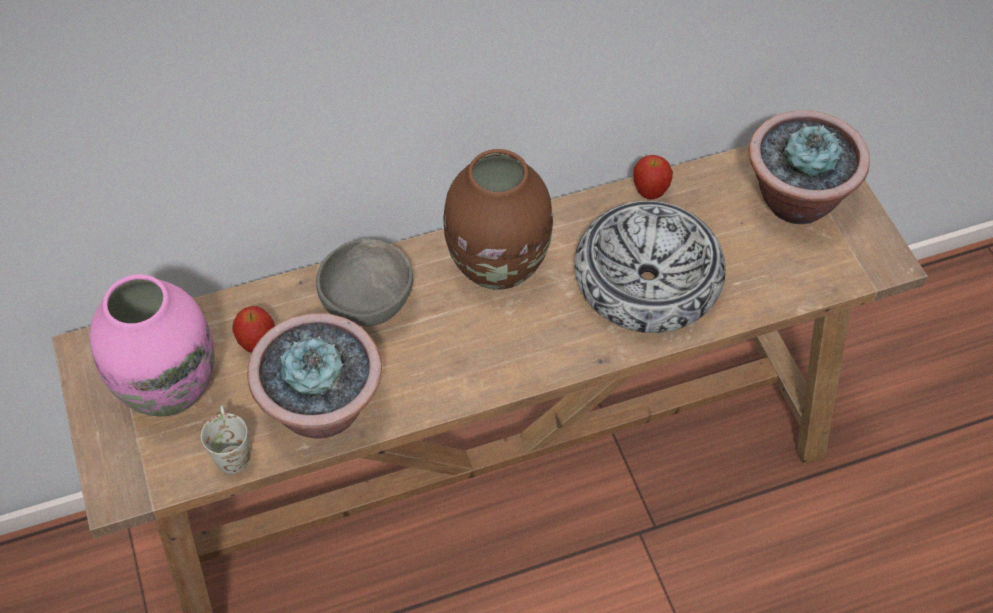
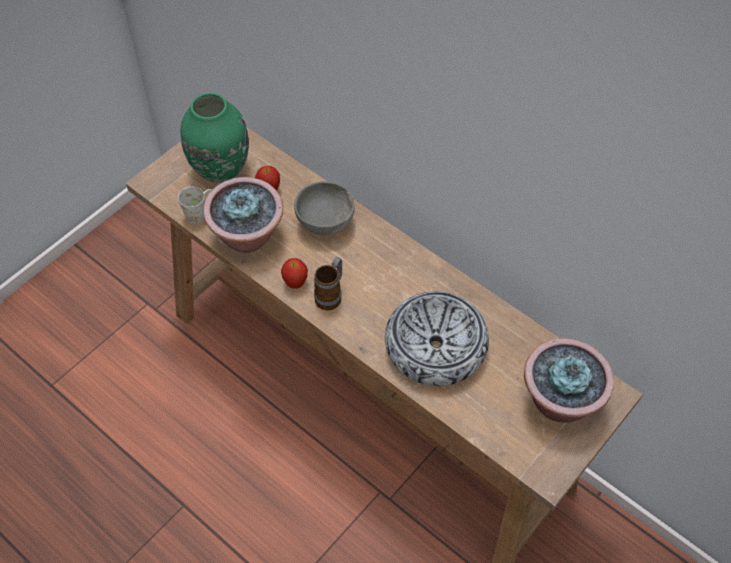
camera: 60 degrees right, 0 degrees up
pink vase [89,274,214,416] -> green vase [180,93,249,183]
brown vase [444,149,553,290] -> none
apple [633,155,673,200] -> apple moved to [281,258,308,289]
none -> mug [314,257,342,310]

